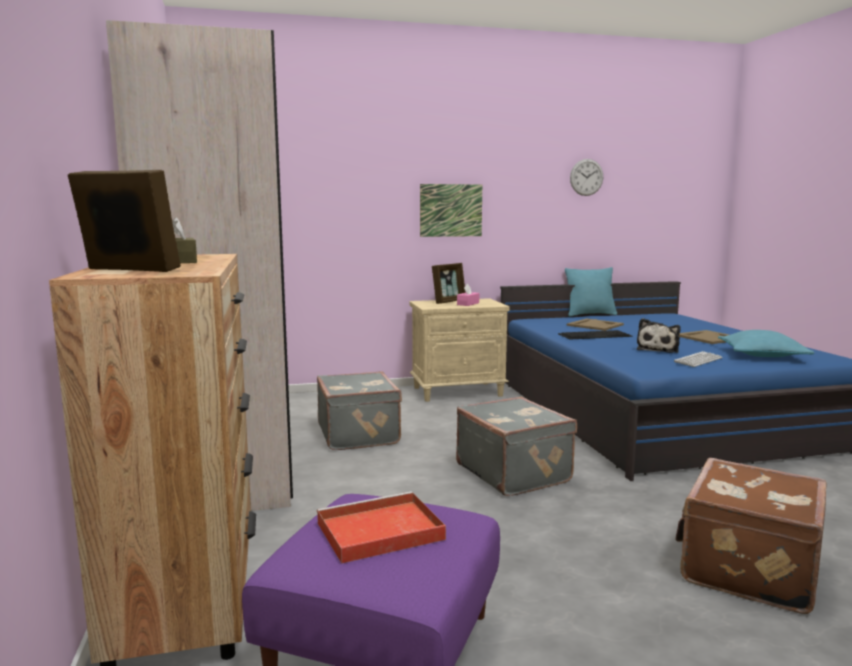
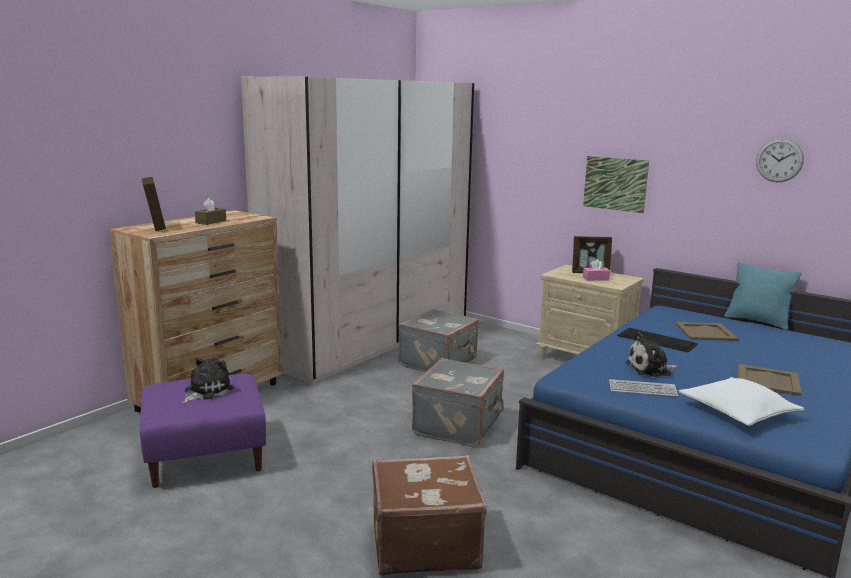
camera: 50 degrees right, 5 degrees up
red tray [317,492,446,563] -> plush toy [182,357,233,403]
turquoise pillow [718,330,815,357] -> white pillow [679,377,804,426]

